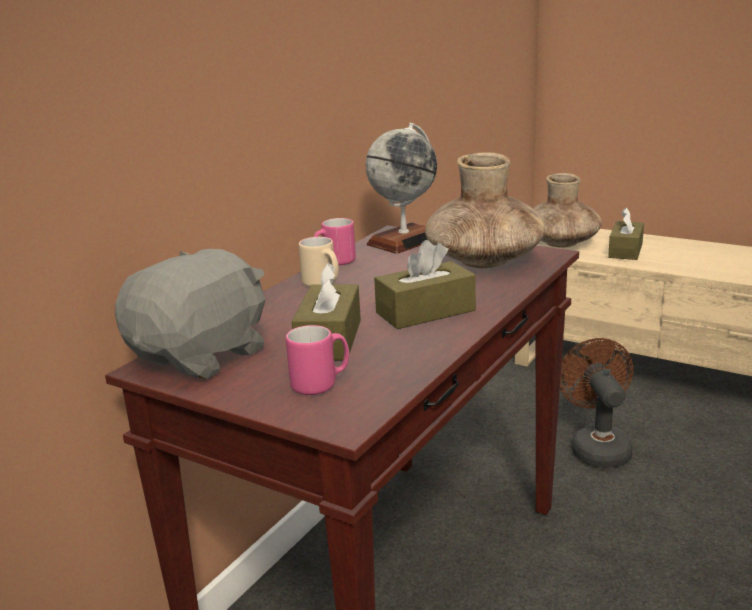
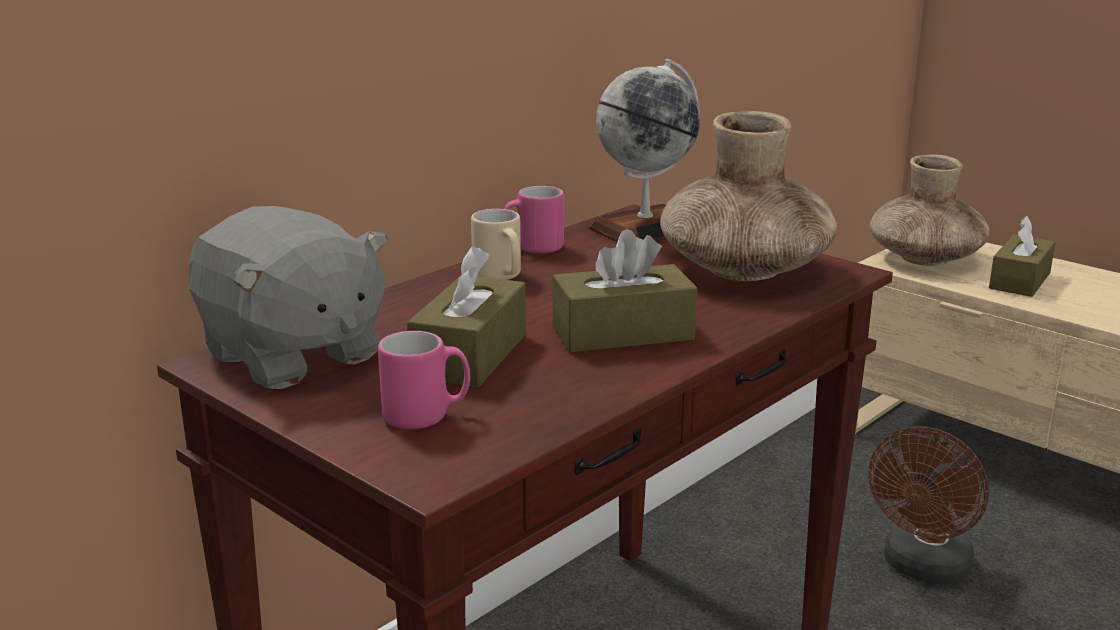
camera: 10 degrees right, 0 degrees up
grey plush toy [115,249,265,379] -> grey plush toy turned 90 degrees clockwise [188,206,389,389]
brown fan [560,338,634,468] -> brown fan turned 150 degrees counterclockwise [869,427,989,584]

